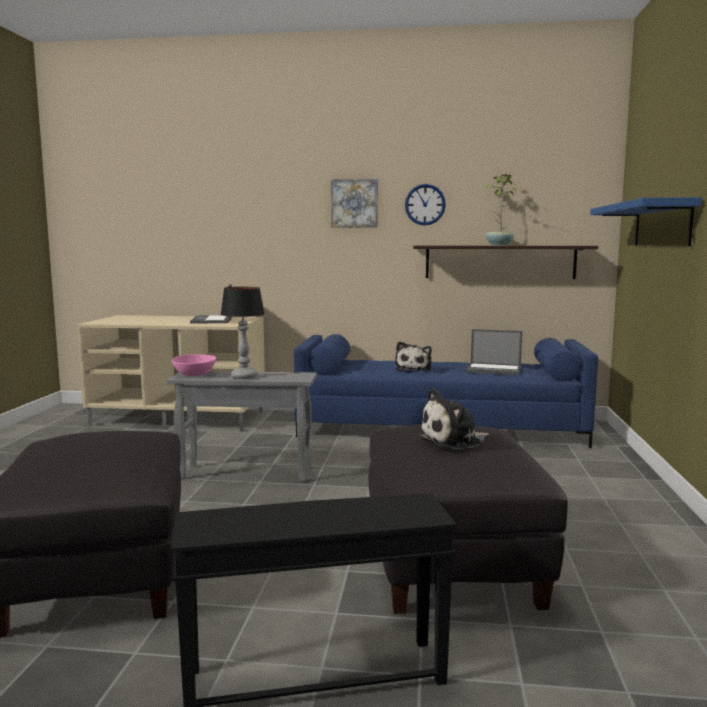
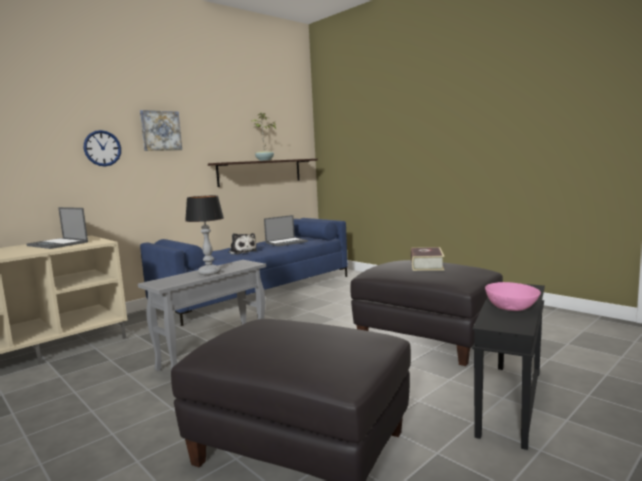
camera: 50 degrees left, 0 degrees up
pink bowl [172,354,216,376] -> pink bowl moved to [485,282,541,311]
wall clock [405,184,446,226] -> wall clock moved to [84,130,121,166]
plush toy [418,389,489,449] -> book [411,247,444,271]
blue shelf [590,197,702,246] -> none

